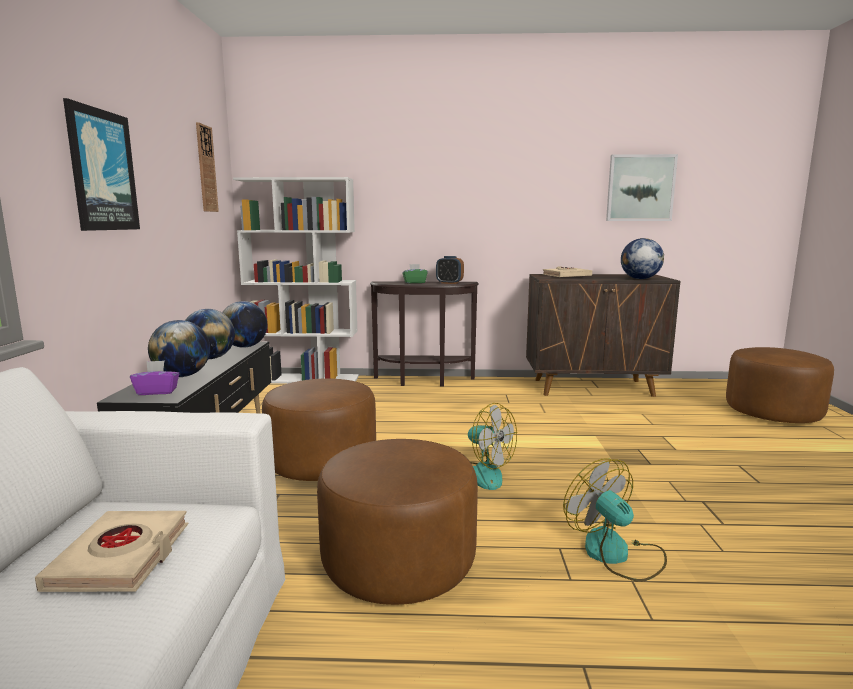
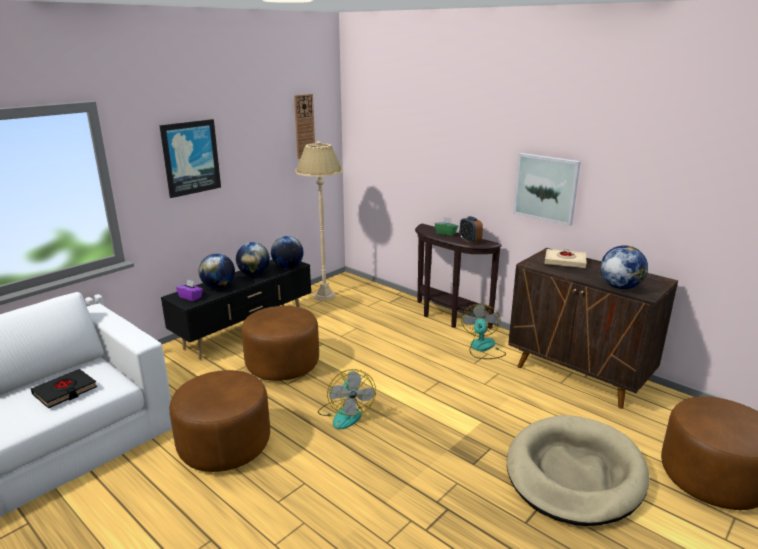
camera: 40 degrees right, 10 degrees up
beige book [35,511,188,592] -> black book [31,369,97,409]
white bookcase [233,177,359,384] -> none
fan [563,459,667,582] -> fan moved to [461,304,506,359]
picture [606,154,678,221] -> picture moved to [513,153,581,226]
none -> beige floor lamp [295,141,343,301]
none -> beige dog bed [507,415,650,526]

